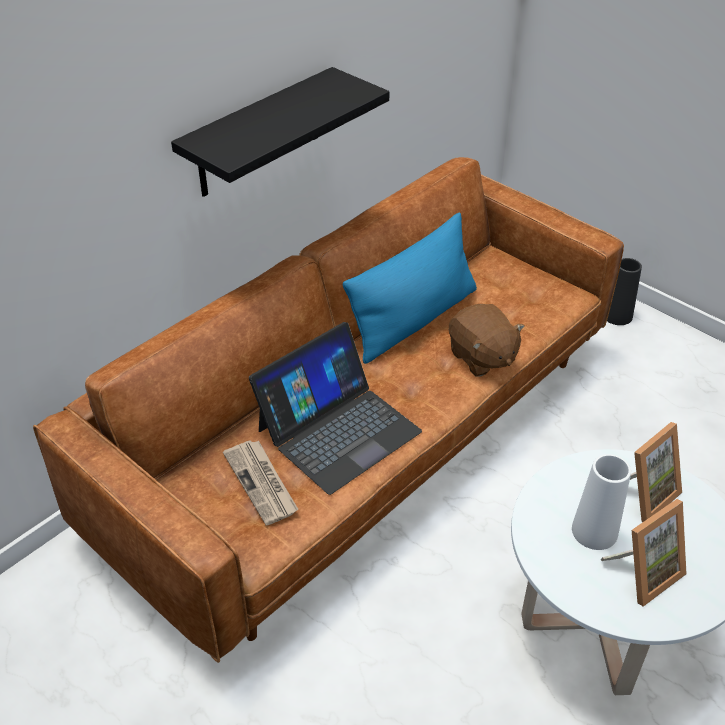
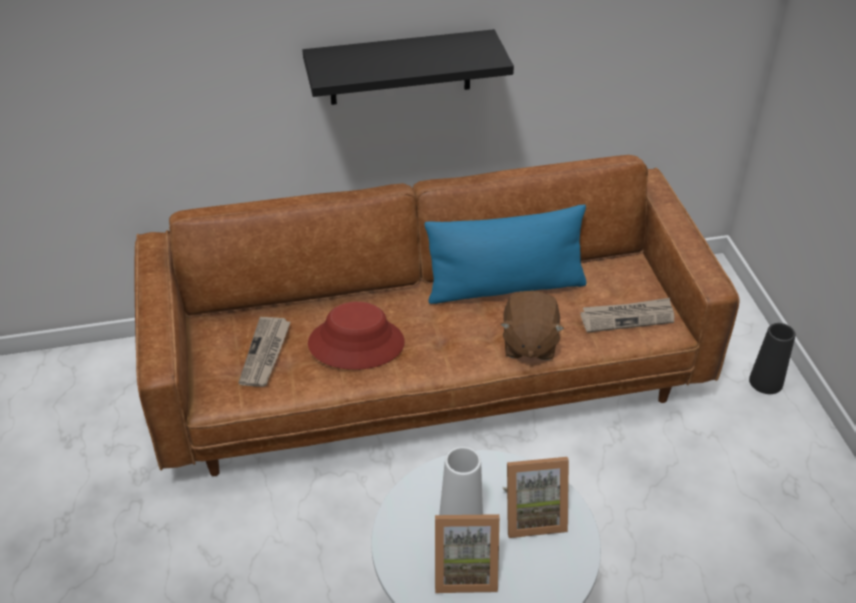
camera: 35 degrees right, 0 degrees up
laptop [249,322,422,495] -> red hat [308,302,405,370]
none -> newspaper [580,298,674,333]

